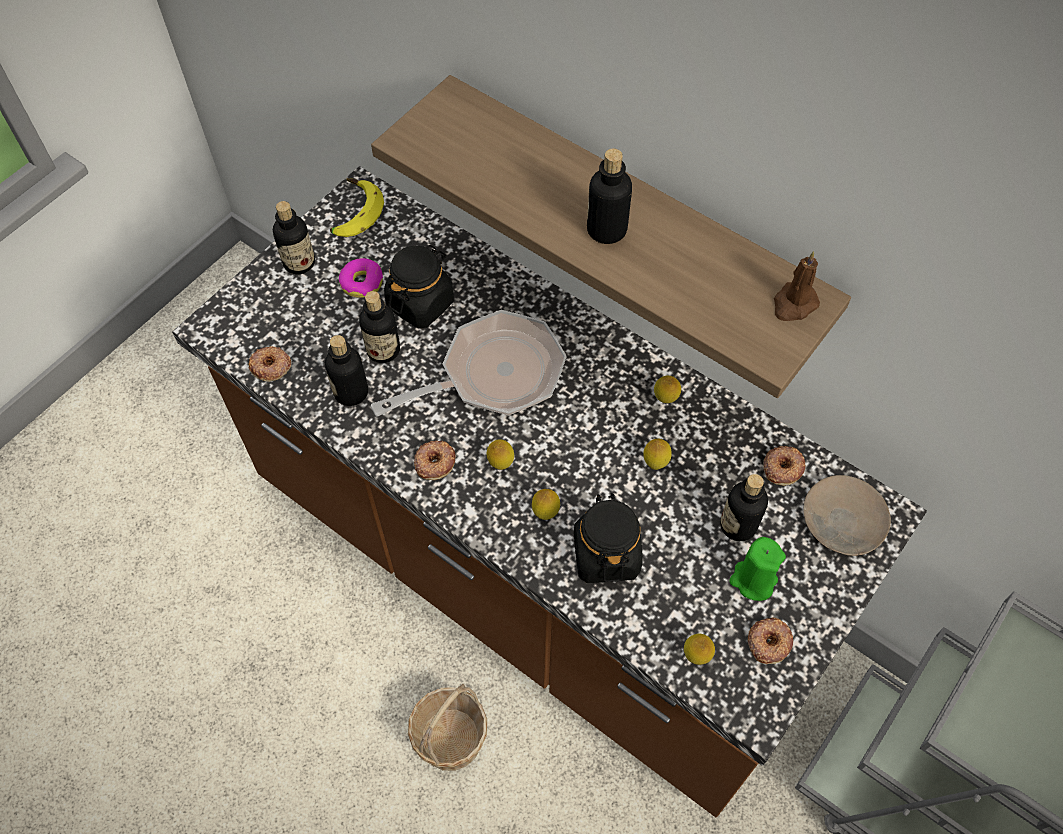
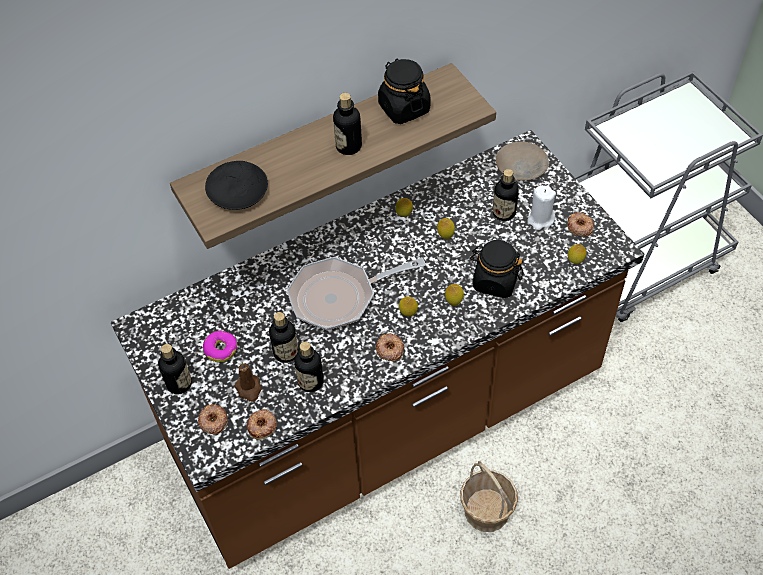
camera: 65 degrees left, 5 degrees down
banana [330,178,384,237] -> none
frying pan [371,310,567,417] -> frying pan turned 105 degrees counterclockwise [287,257,426,330]
black jar [384,245,454,328] -> black jar moved to [378,58,430,124]
green candle [729,537,786,601] -> white candle [527,186,556,230]
donut [763,446,806,486] -> donut moved to [198,404,228,435]
brown candle [774,251,820,321] -> brown candle moved to [234,362,261,402]
none -> black plate [205,161,268,210]

